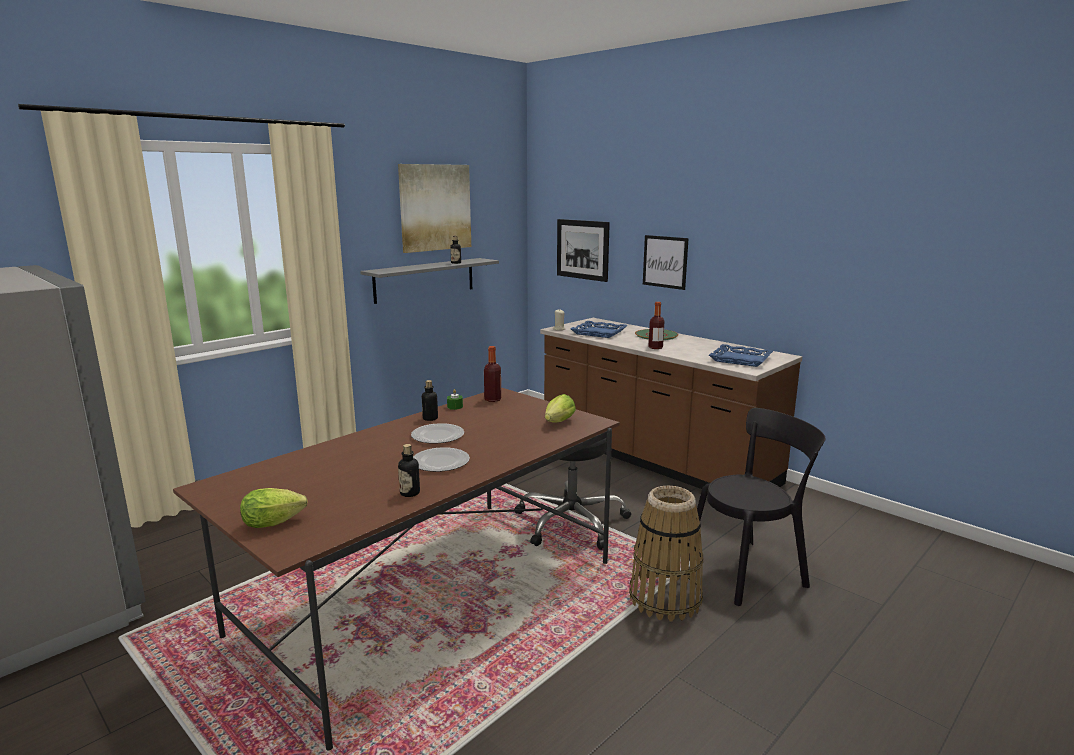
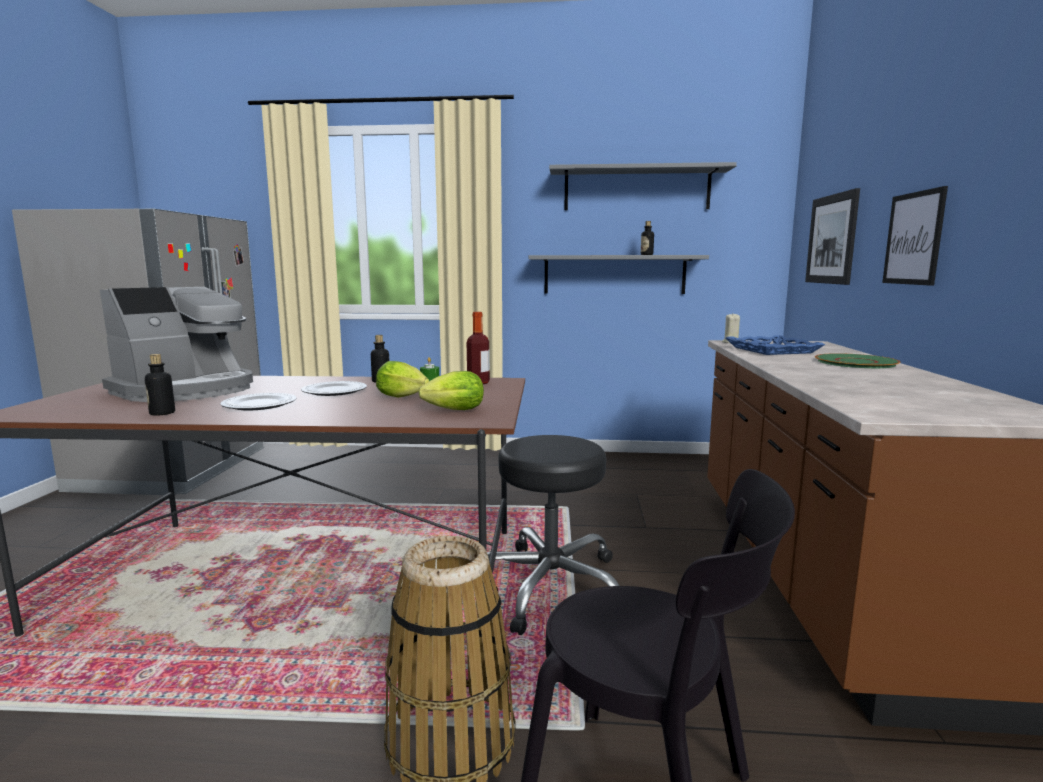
camera: 50 degrees right, 5 degrees down
lettuce [240,488,308,528] -> lettuce moved to [376,361,429,397]
picture [398,164,471,253] -> grey shelf [549,162,737,210]
bottle [648,302,664,349] -> none
blue tray [709,344,773,367] -> none
none -> coffee machine [100,287,253,402]

